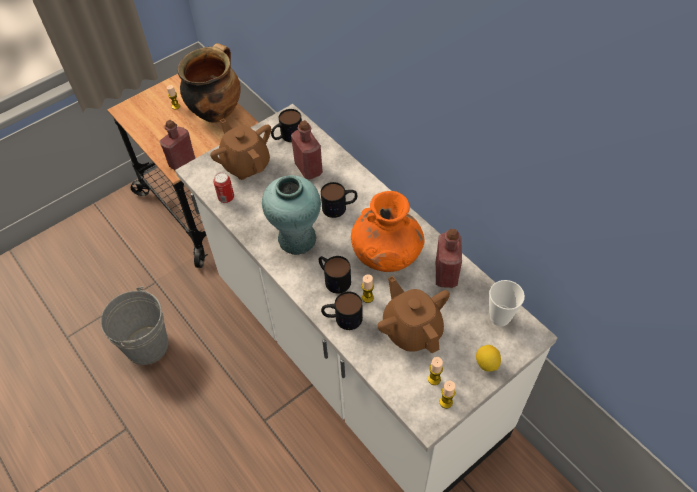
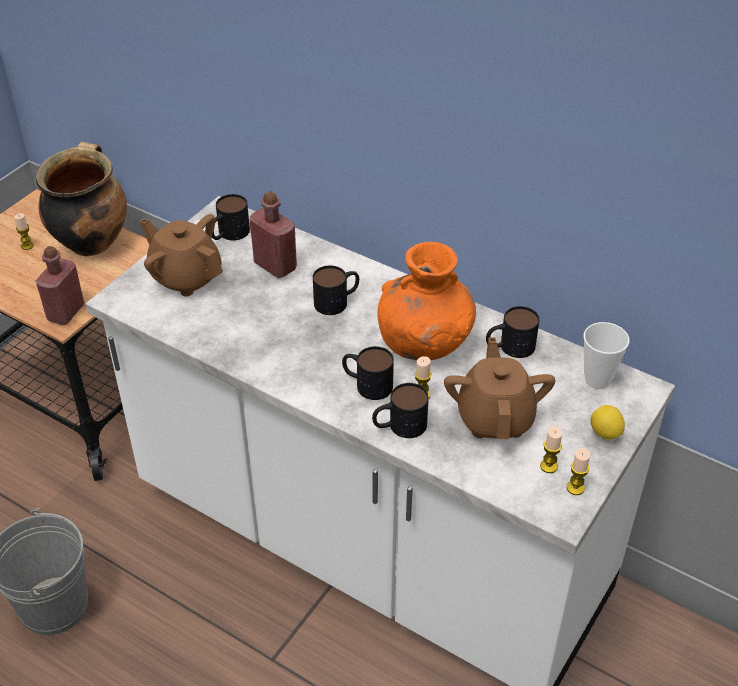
camera: 20 degrees left, 10 degrees down
can [213,173,234,203] -> none
turquoise vase [262,175,321,255] -> none
brown teapot [377,276,450,353] -> brown teapot turned 45 degrees clockwise [444,337,555,439]
red bottle [436,229,462,288] -> mug [486,306,539,358]

